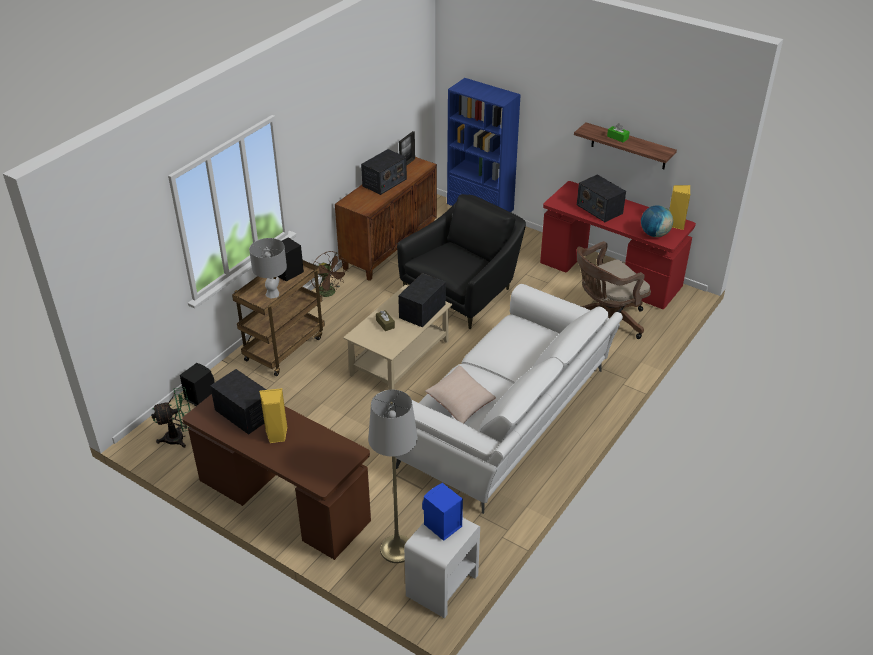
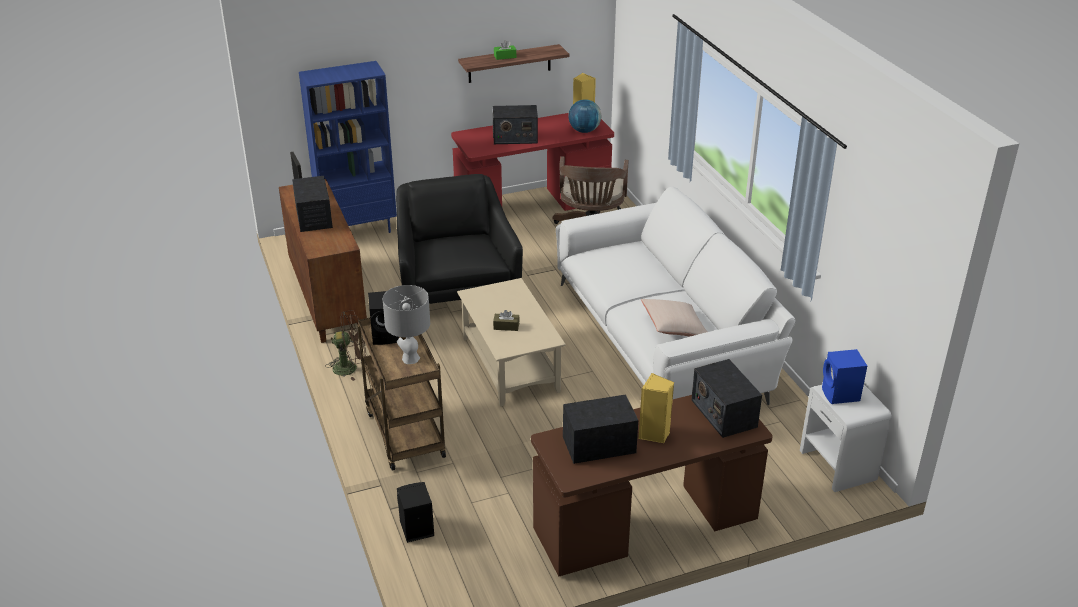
camera: 55 degrees left, 5 degrees down
green fan [151,387,191,448] -> none
grey floor lamp [368,390,418,563] -> none
radio [398,273,446,327] -> radio moved to [691,359,762,438]

